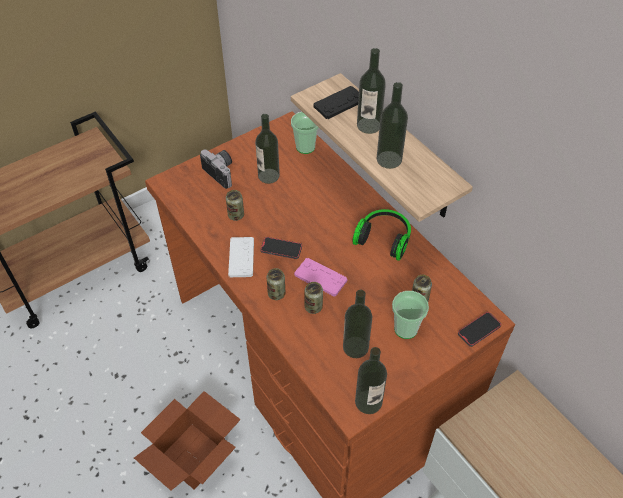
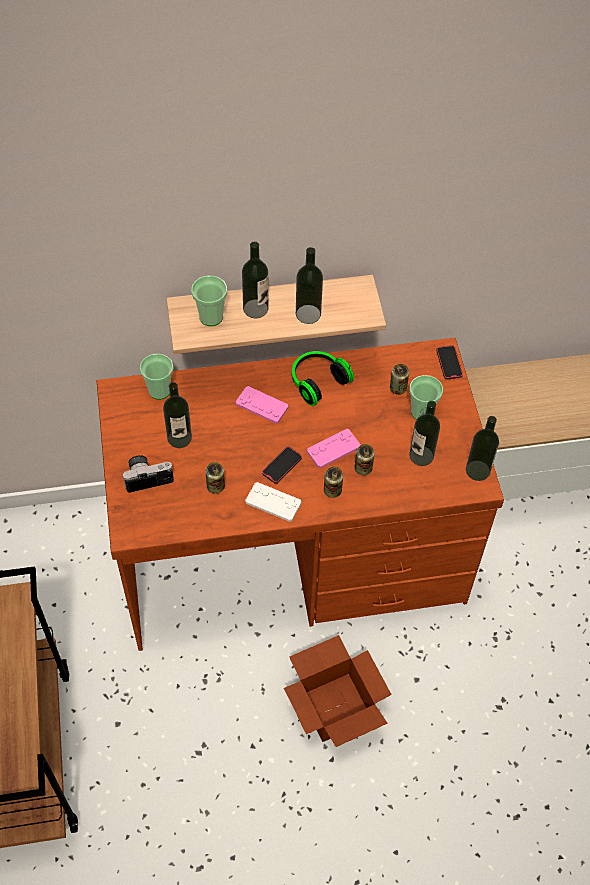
camera: 65 degrees left, 5 degrees up
black game controller [313,86,359,119] -> cup [191,276,227,326]
none -> pink game controller [235,386,289,424]

